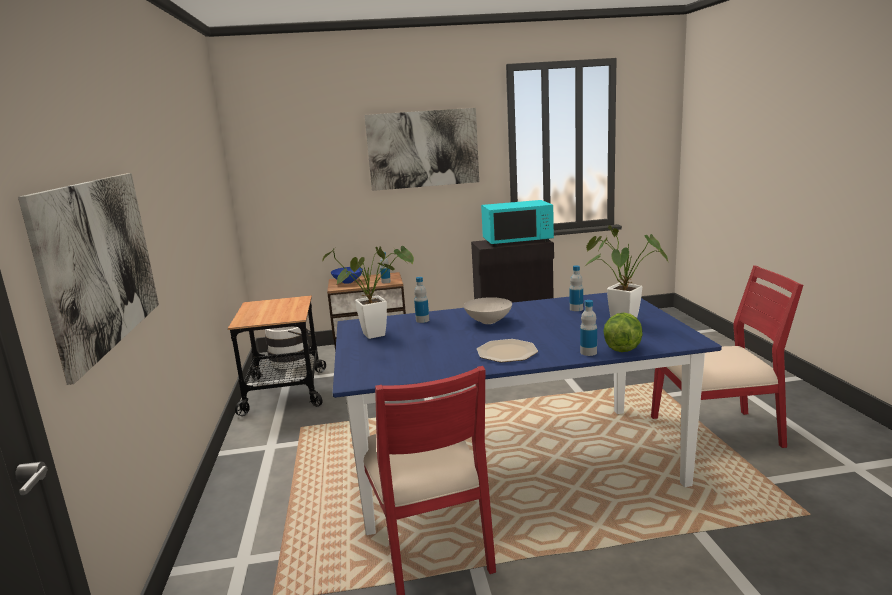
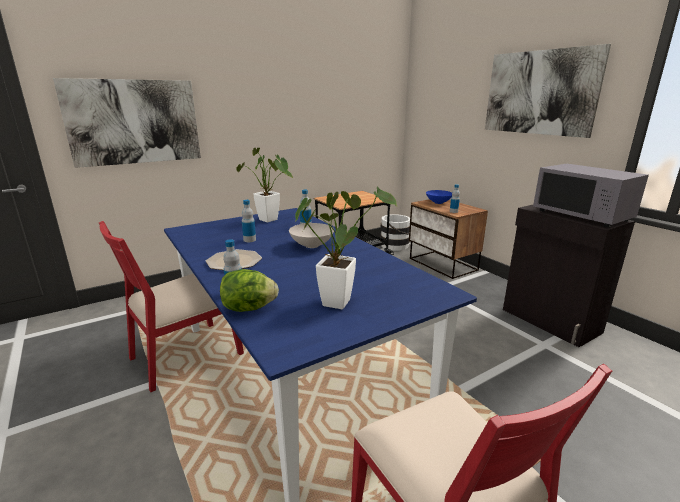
camera: 65 degrees right, 5 degrees up
turquoise microwave [481,200,554,247] -> grey microwave [533,164,649,227]
bottle [570,265,583,311] -> bottle moved to [242,200,256,242]

